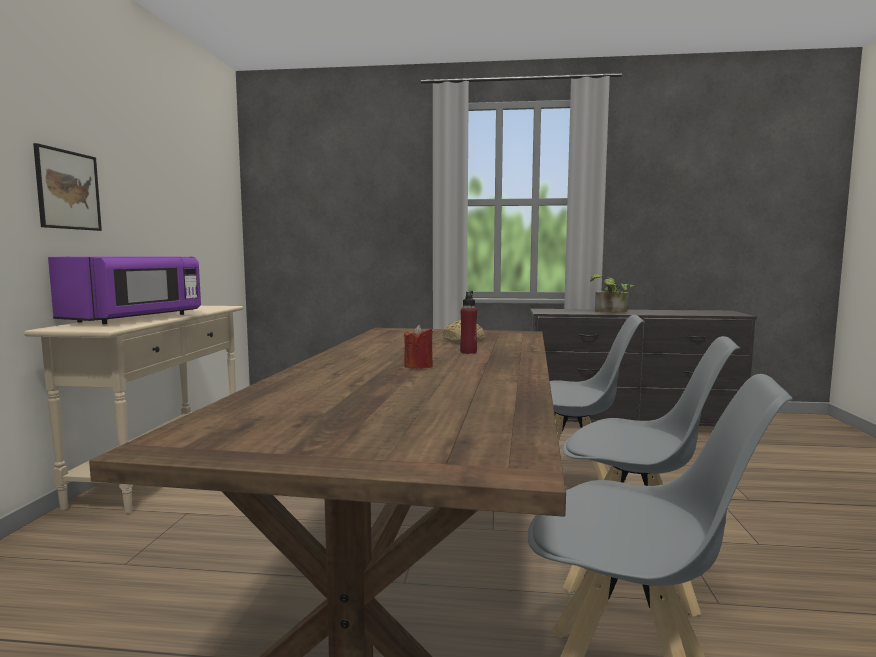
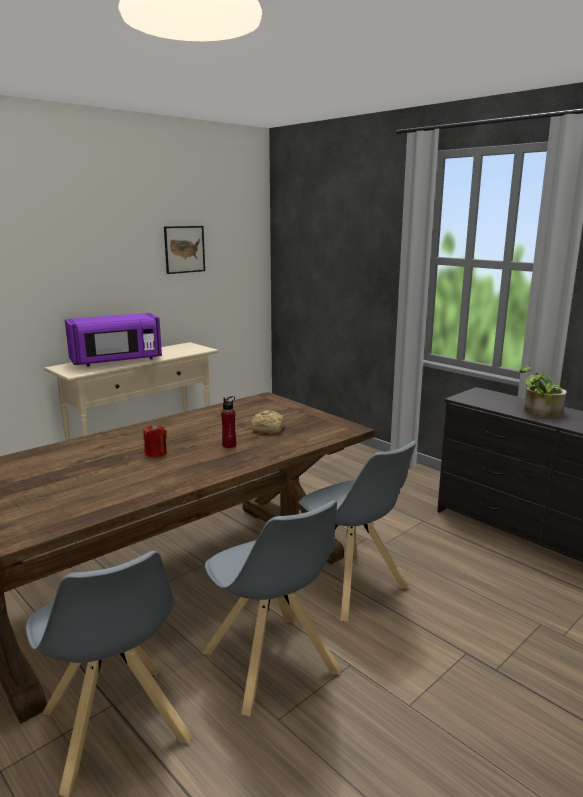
camera: 40 degrees right, 10 degrees up
picture [33,143,102,231] -> picture moved to [164,226,205,274]

